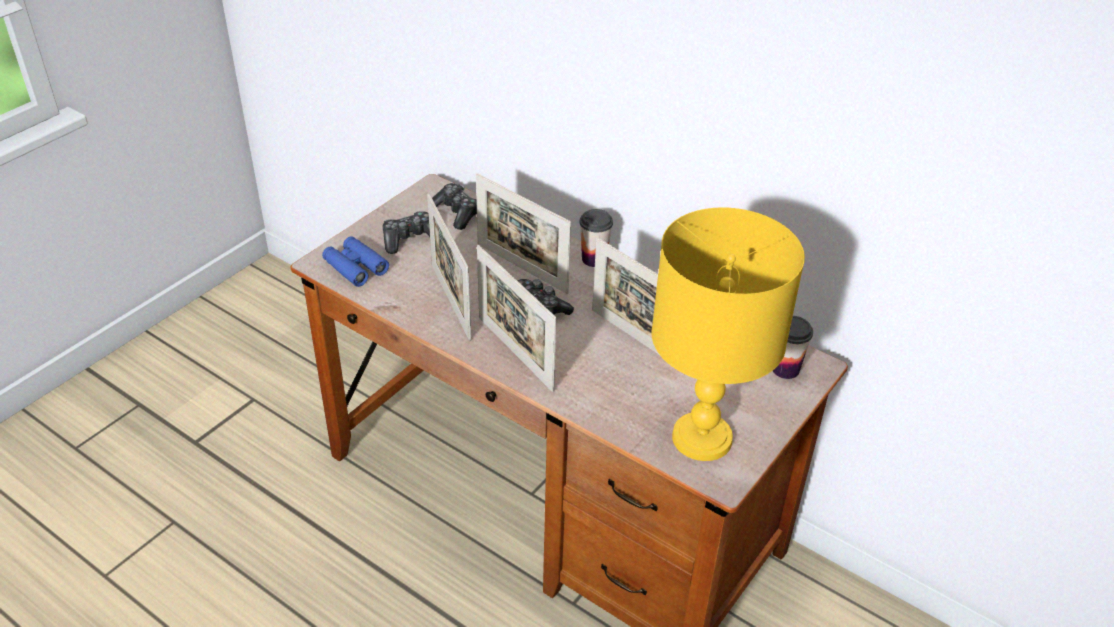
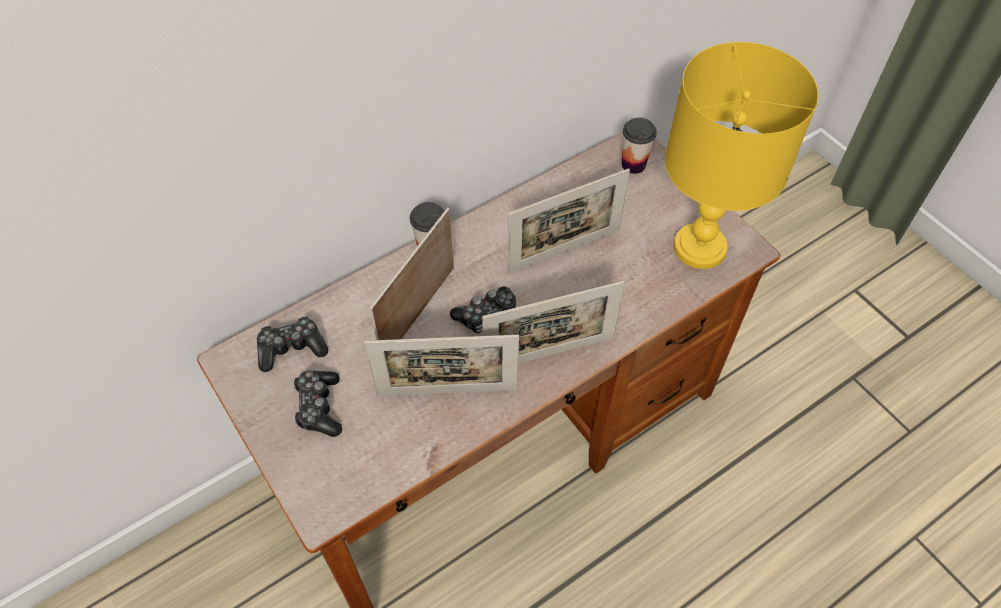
camera: 70 degrees left, 15 degrees up
blue binoculars [322,236,389,287] -> none
picture frame [476,173,571,294] -> picture frame turned 150 degrees clockwise [369,208,454,340]

